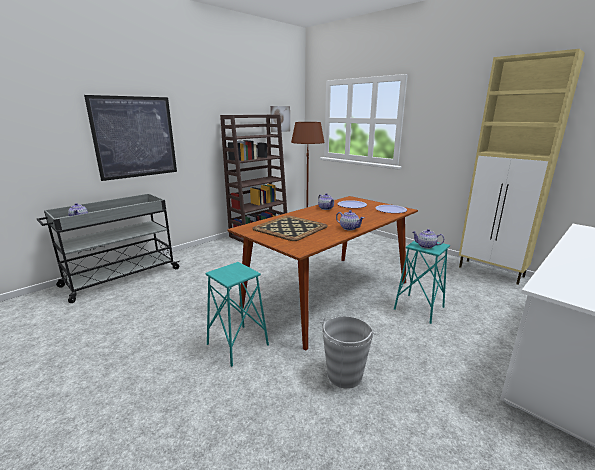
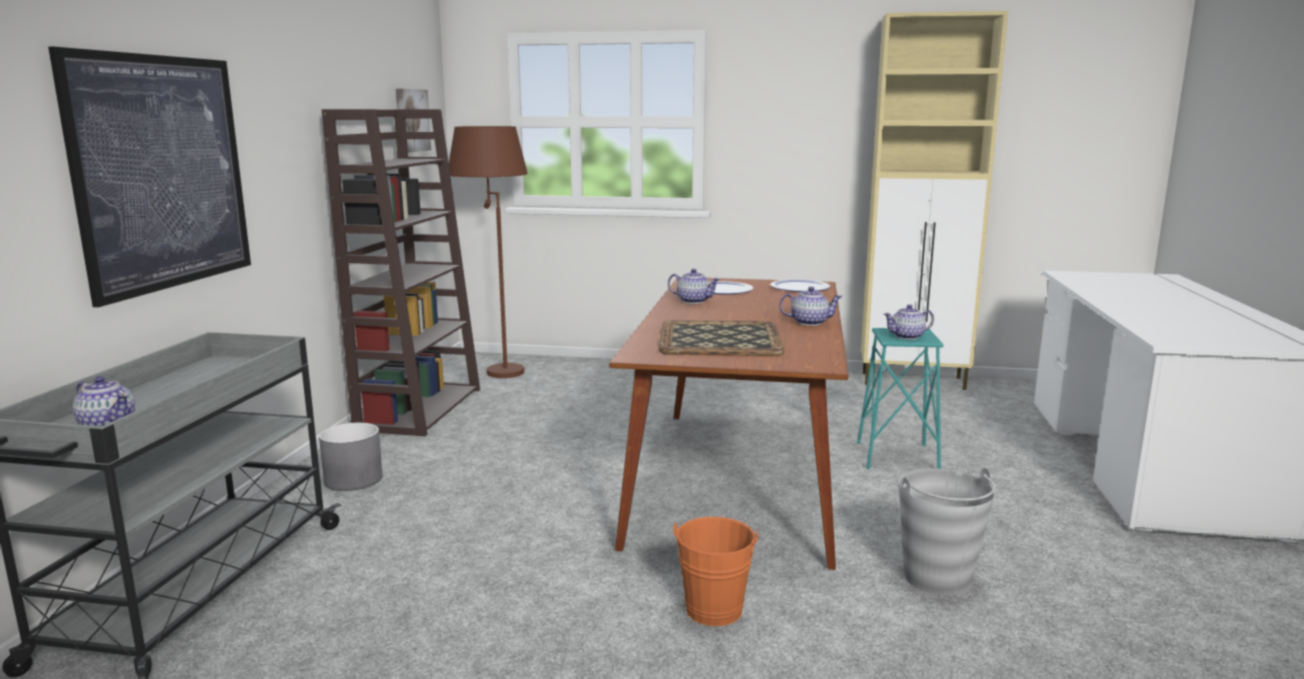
camera: 35 degrees left, 5 degrees down
turquoise stool [205,262,269,367] -> orange bucket [673,517,759,626]
none -> grey planter [319,422,383,491]

